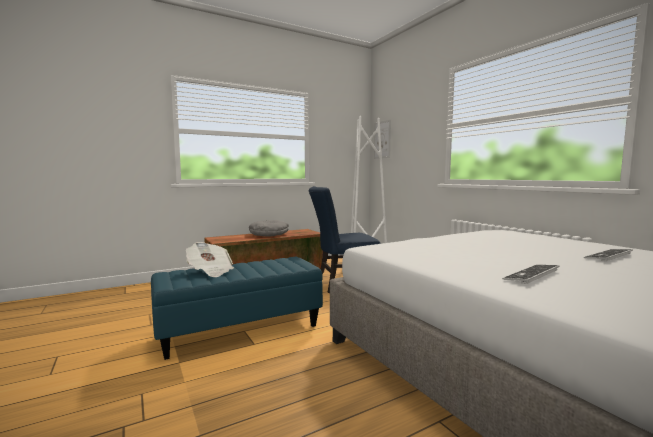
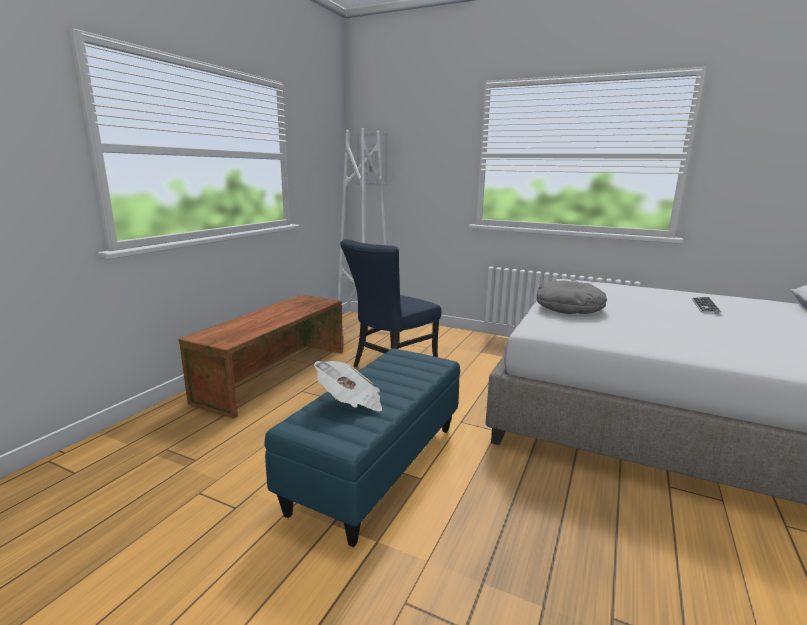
camera: 35 degrees left, 10 degrees up
grey pillow [249,220,289,237] -> grey pillow moved to [537,280,607,314]
keyboard [502,265,560,284] -> none

